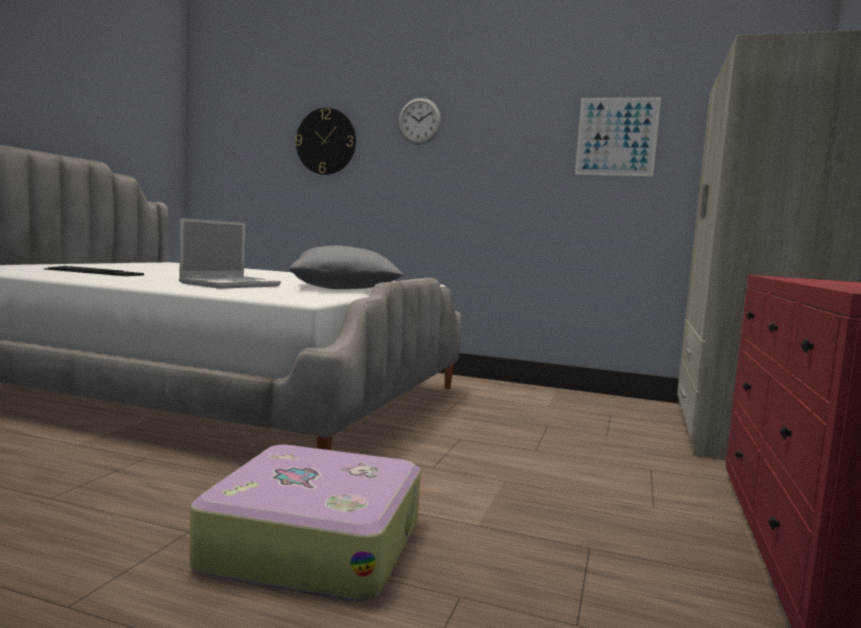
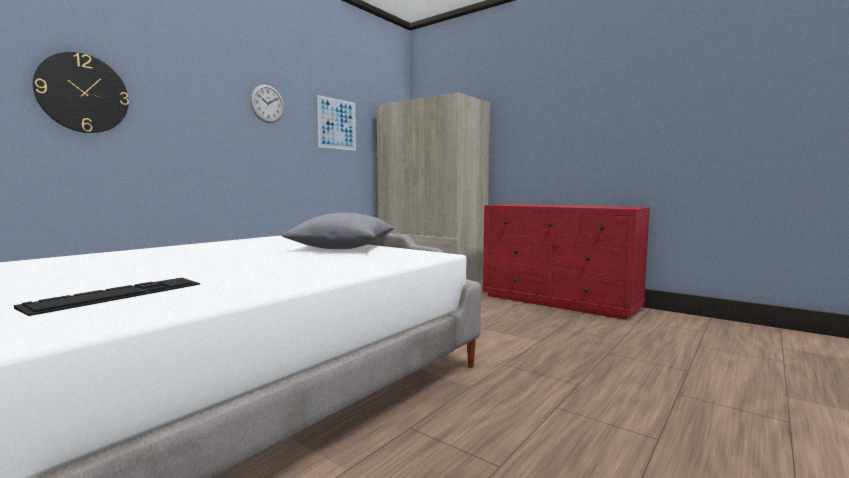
camera: 70 degrees left, 0 degrees up
laptop [179,218,281,289] -> none
suitcase [190,445,421,602] -> none
wall clock [398,98,441,145] -> wall clock moved to [250,84,284,123]

